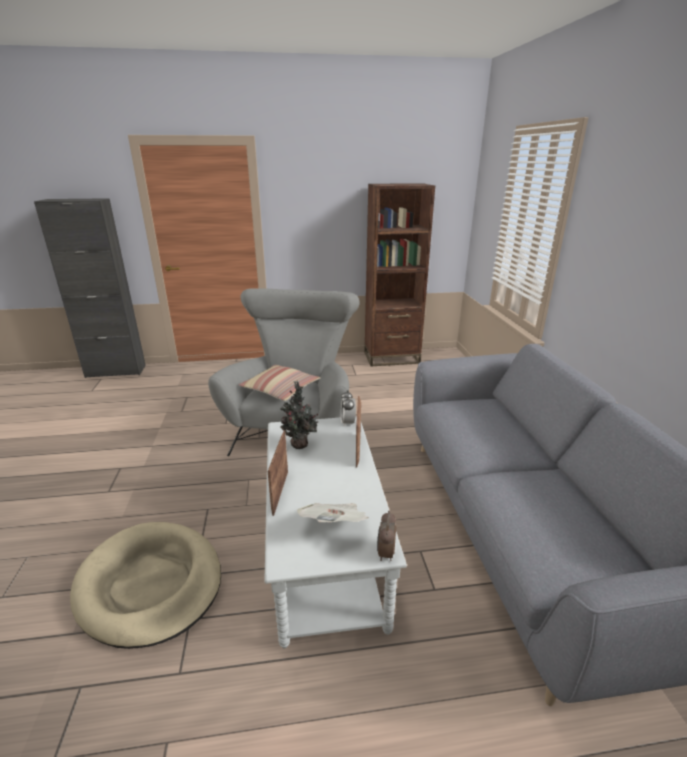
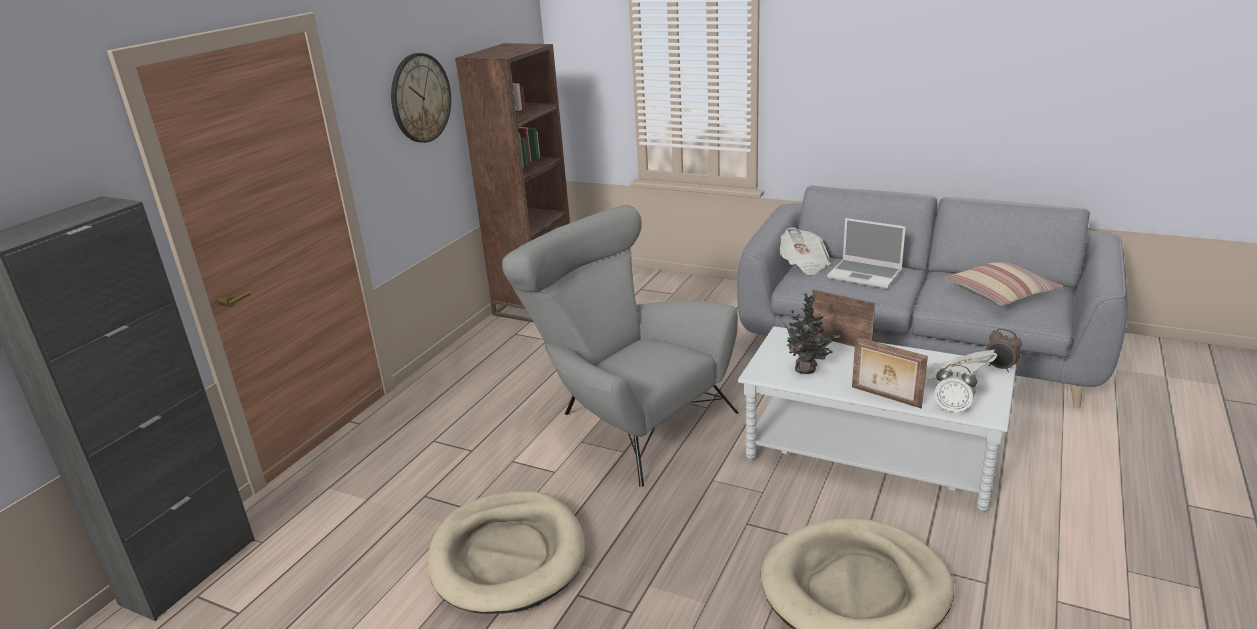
camera: 55 degrees left, 0 degrees up
pillow [238,365,320,401] -> pillow moved to [943,262,1063,306]
alarm clock [341,390,356,427] -> alarm clock moved to [935,364,977,414]
none -> wall clock [391,53,451,143]
none -> beige dog bed [428,491,585,614]
none -> newspaper [780,228,831,275]
none -> laptop [827,218,906,289]

